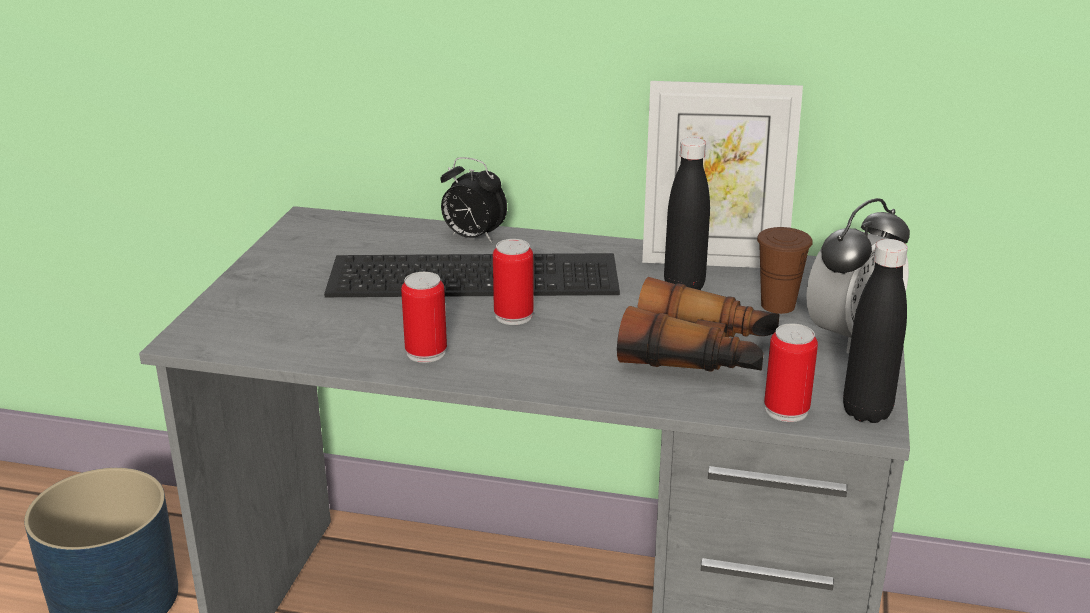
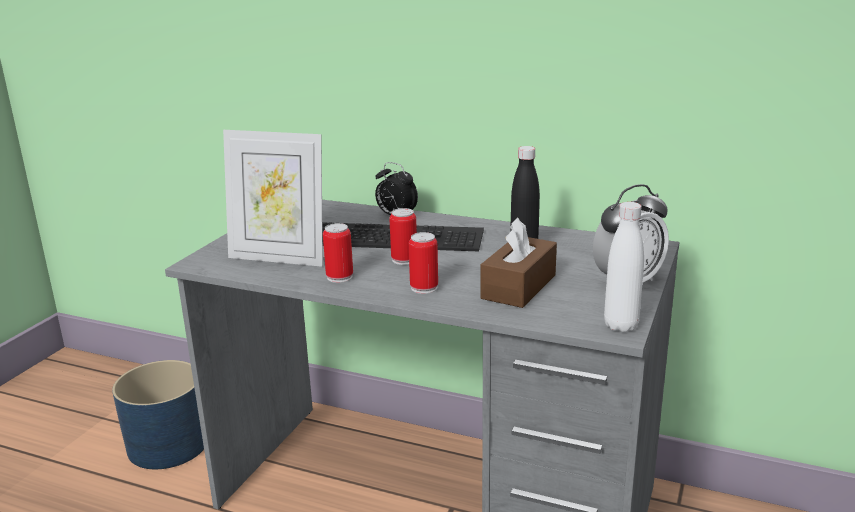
camera: 10 degrees right, 5 degrees down
binoculars [617,277,780,372] -> brown tissue box [480,217,557,308]
picture frame [642,81,803,268] -> picture frame moved to [223,130,323,267]
brown cup [757,227,813,314] -> none
can [764,324,818,422] -> can moved to [409,232,438,294]
black bottle [843,239,908,423] -> white bottle [604,202,644,332]

